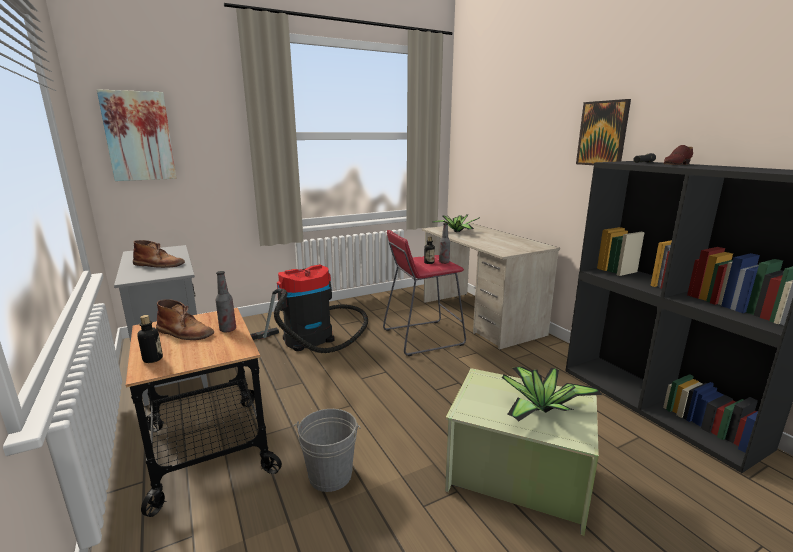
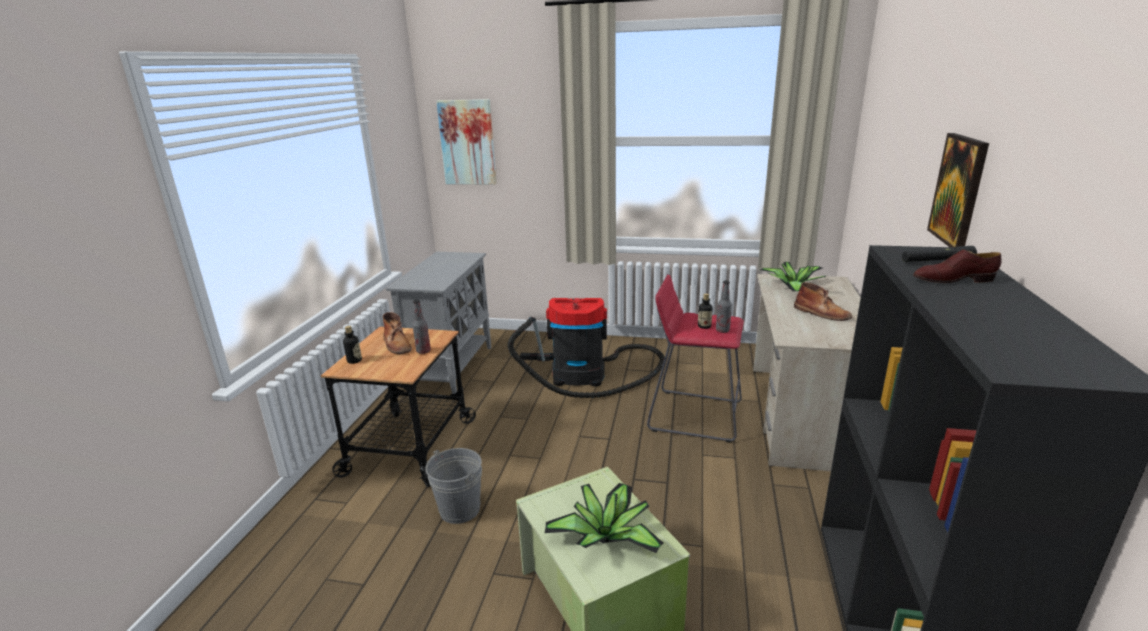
camera: 40 degrees right, 5 degrees up
brown boot [133,240,185,268] -> brown boot moved to [794,282,852,321]

